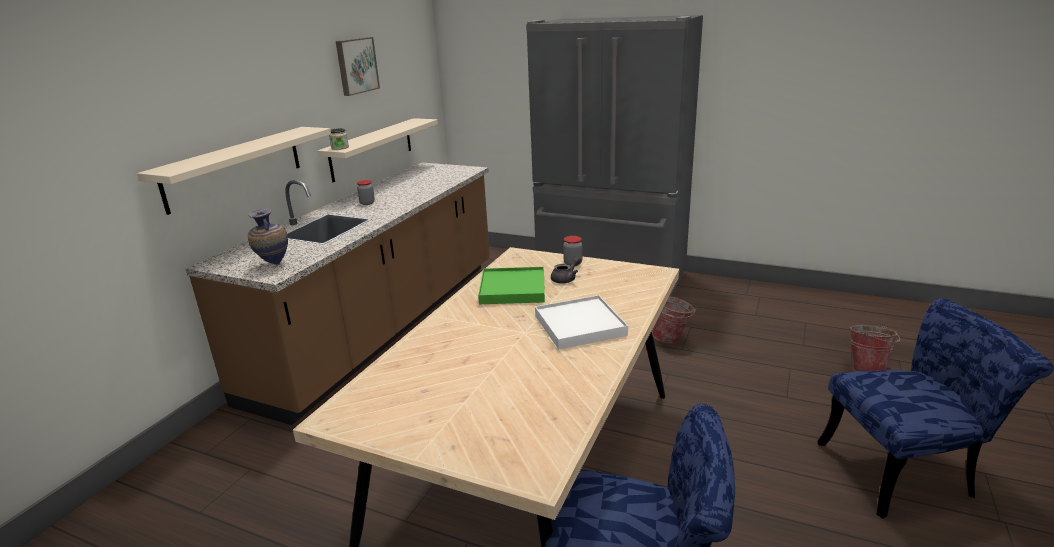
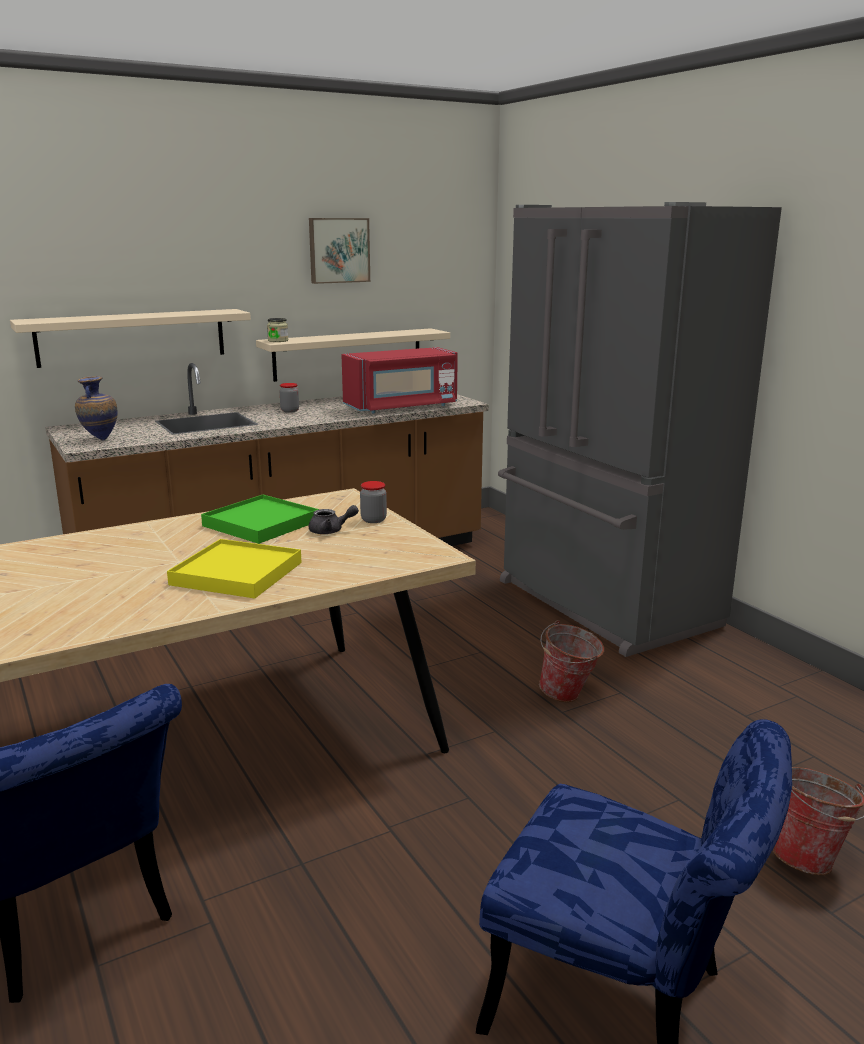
camera: 35 degrees right, 5 degrees down
white tray [535,295,628,349] -> yellow tray [167,539,302,599]
none -> red microwave [341,347,458,413]

